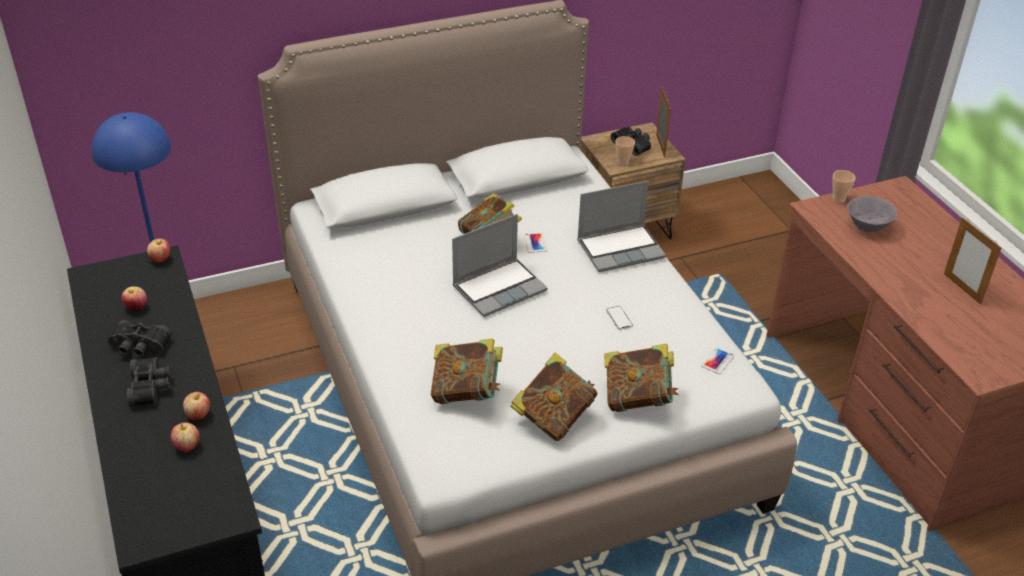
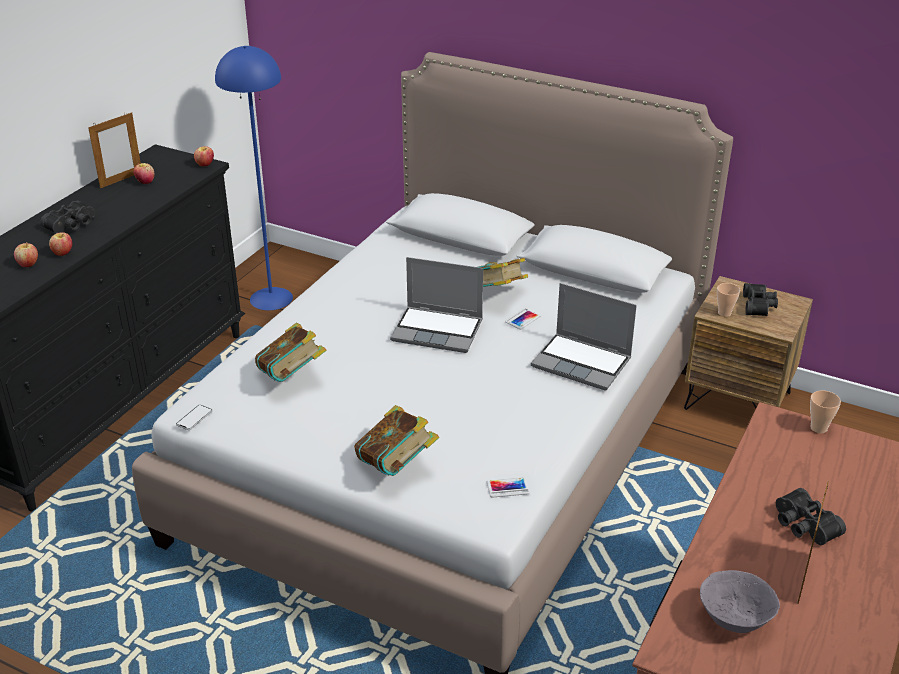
camera: 50 degrees right, 5 degrees down
black binoculars [108,320,172,358] -> black binoculars moved to [776,488,846,545]
book [511,352,597,441] -> none
phone [606,306,633,330] -> phone moved to [176,405,213,430]
picture frame [656,87,671,158] -> picture frame moved to [88,112,141,188]
grey bowl [847,196,897,233] -> grey bowl moved to [700,570,780,633]

